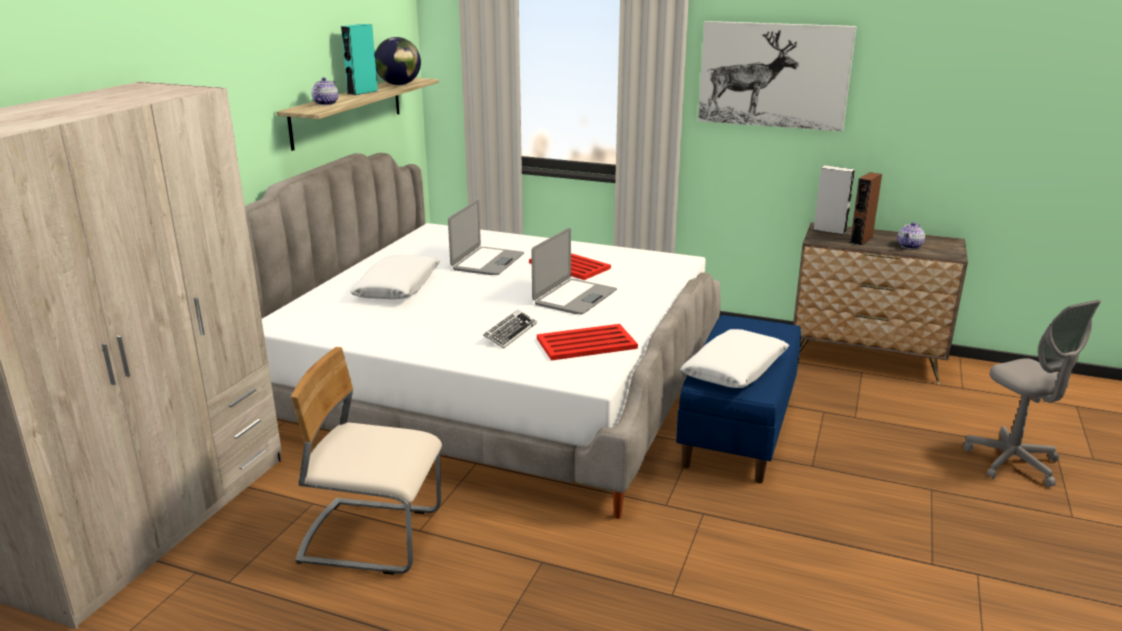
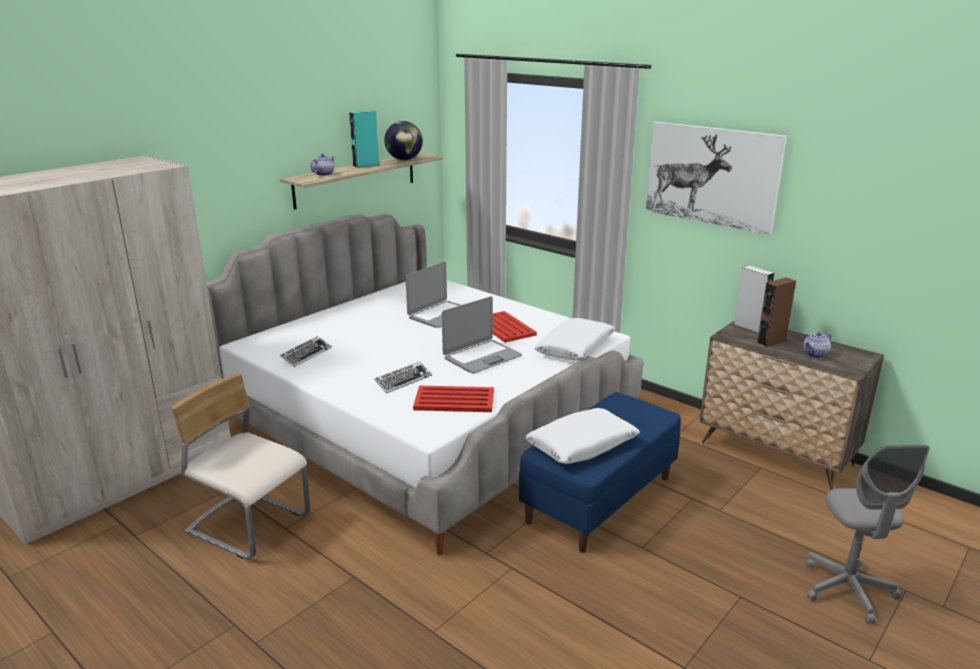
camera: 20 degrees right, 0 degrees up
white pillow [350,254,440,299] -> white pillow moved to [534,318,616,360]
none -> keyboard [280,336,332,367]

